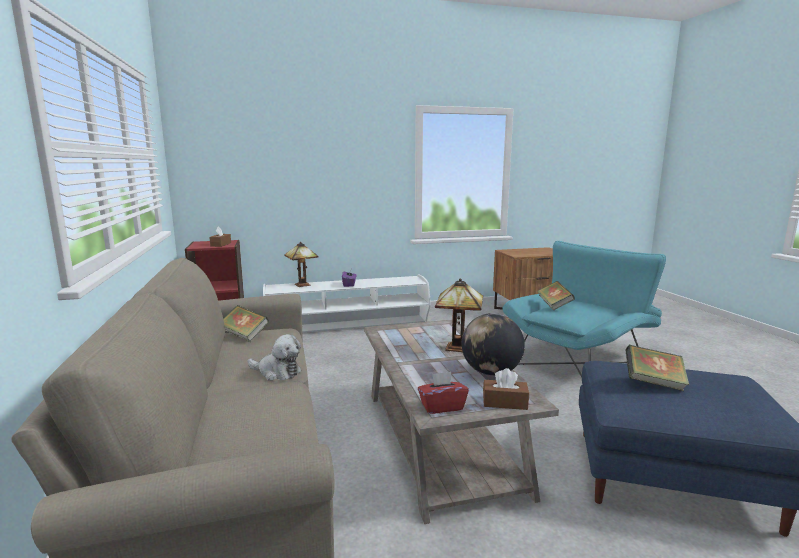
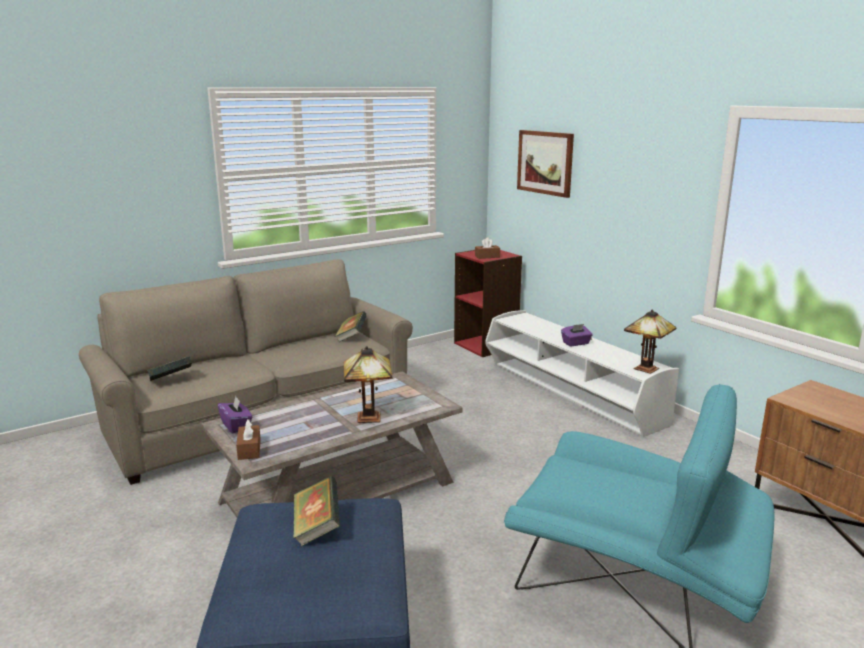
camera: 70 degrees right, 5 degrees up
plush toy [248,334,302,381] -> none
table lamp [285,242,319,287] -> table lamp moved to [624,310,676,374]
red tissue box [418,372,469,414] -> purple tissue box [218,396,252,433]
globe [462,313,525,376] -> none
book [538,281,575,311] -> book moved to [147,356,192,381]
none -> picture [517,130,574,198]

